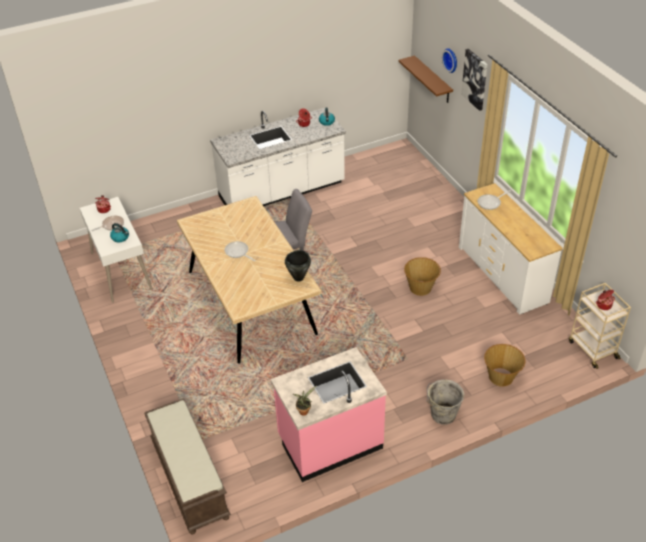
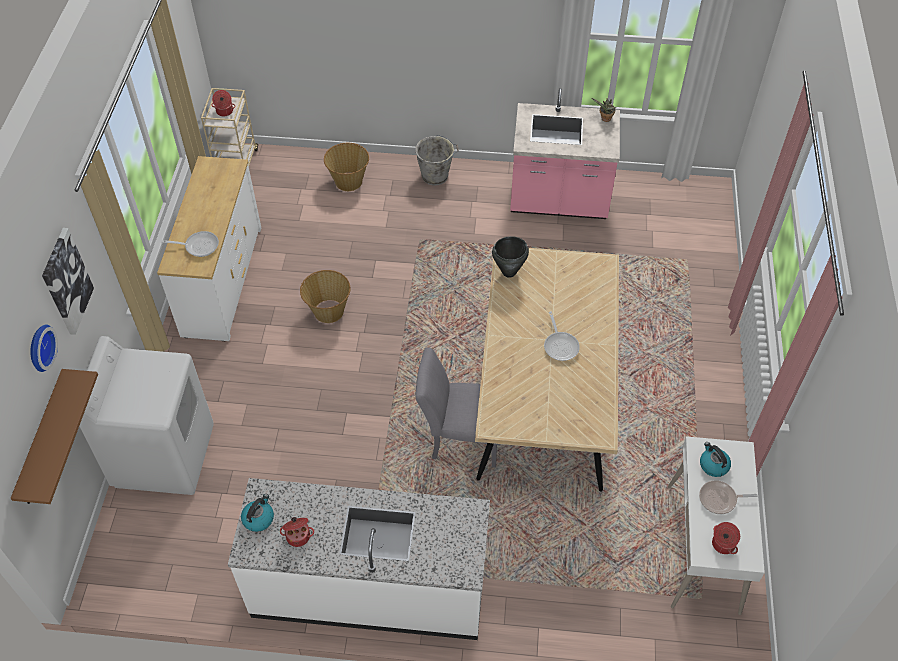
camera: 150 degrees left, 10 degrees up
brown bench [144,398,231,534] -> none
none -> white washing machine [79,336,214,495]

